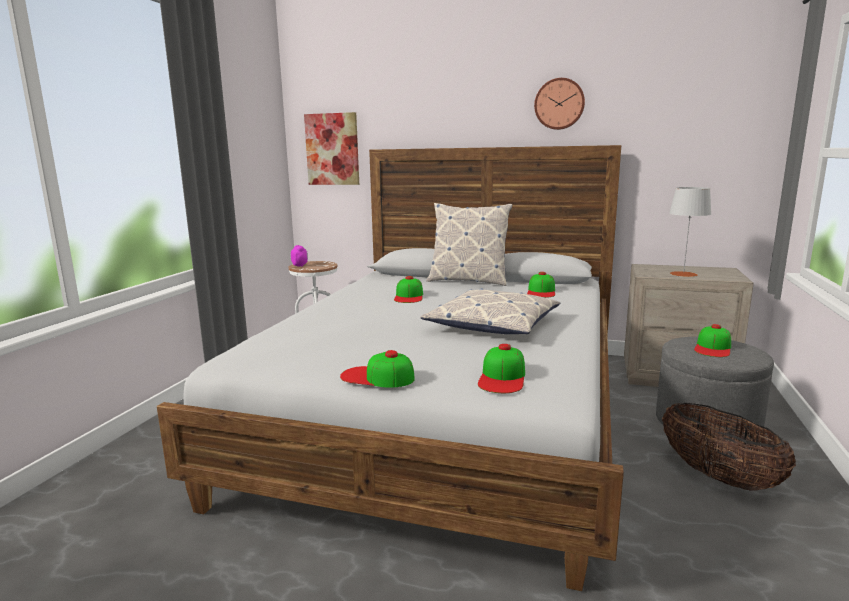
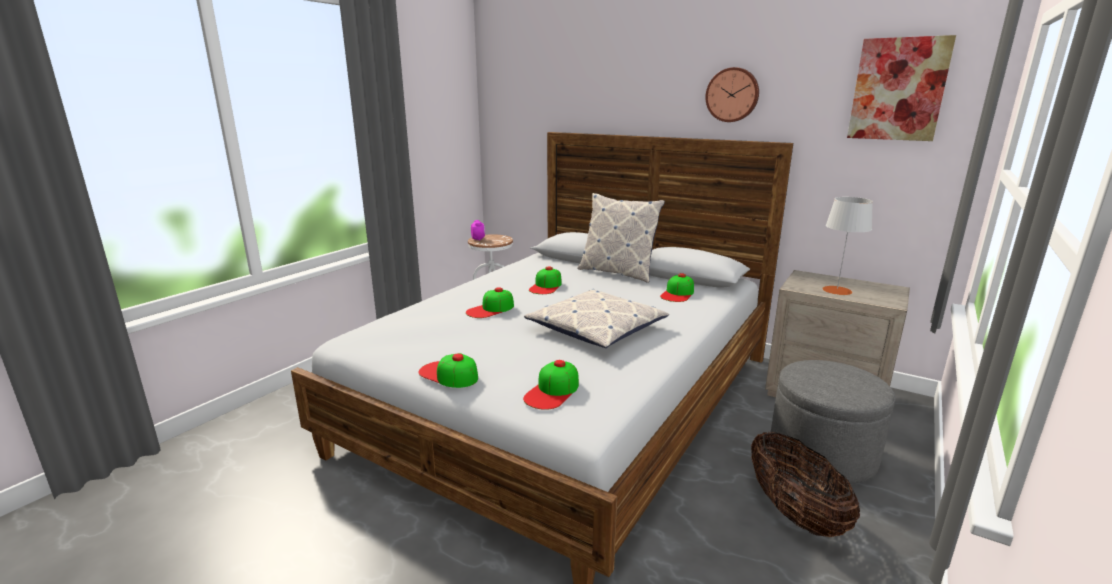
camera: 15 degrees right, 5 degrees up
picture [304,112,359,185] -> picture moved to [847,35,956,141]
cap [694,324,731,357] -> cap moved to [466,287,514,318]

